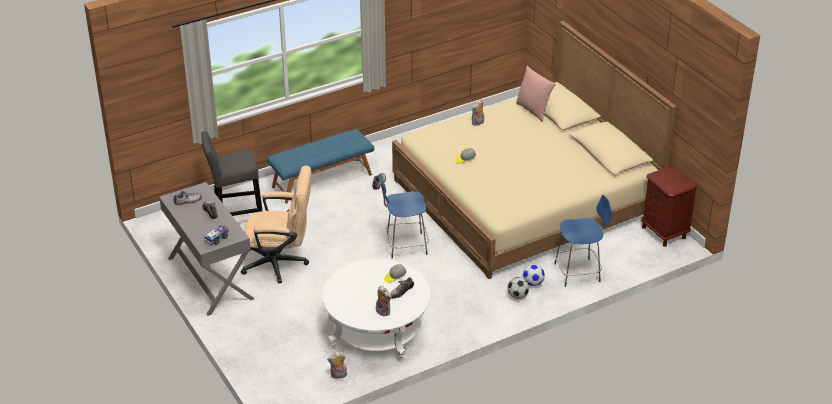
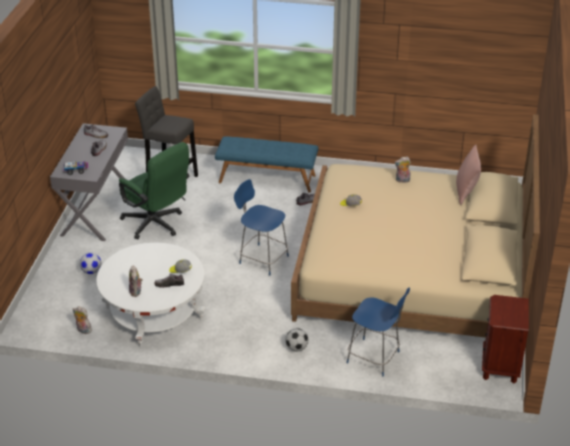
camera: 40 degrees right, 0 degrees up
beige office chair [241,165,312,283] -> green office chair [119,142,189,239]
football [523,264,545,286] -> football moved to [80,253,101,274]

